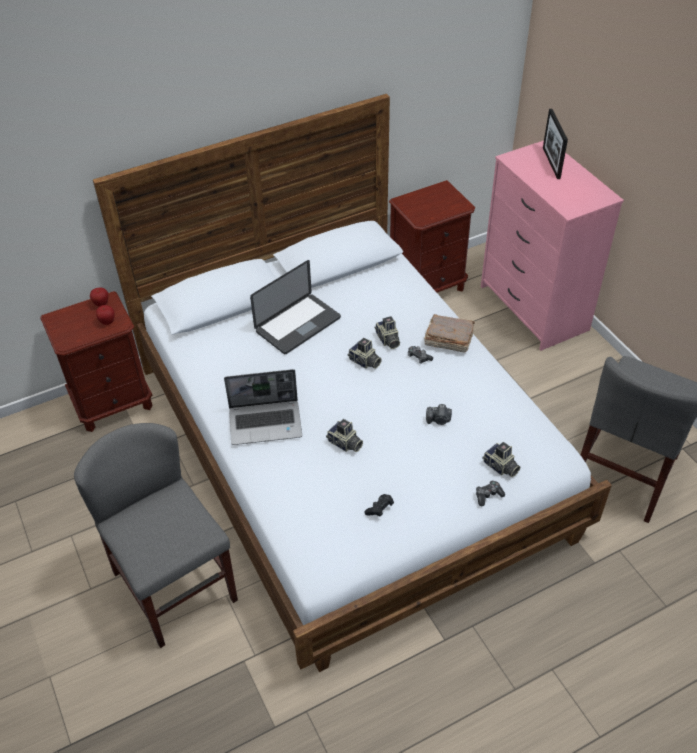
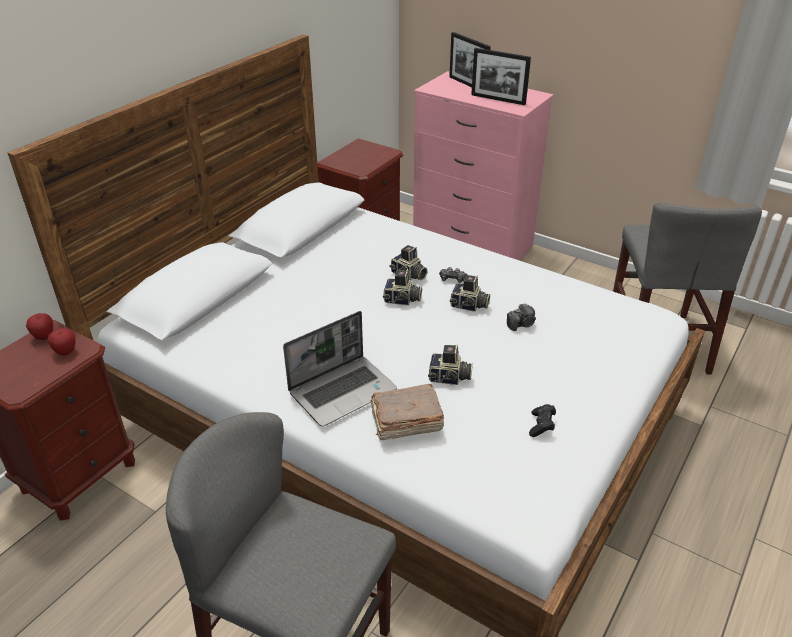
camera: 30 degrees left, 10 degrees down
laptop [250,260,341,354] -> none
brown book [424,314,475,353] -> brown book moved to [370,384,444,440]
game controller [476,480,505,506] -> none
camera [482,442,520,477] -> camera moved to [450,275,490,312]
none -> picture frame [471,48,531,105]

